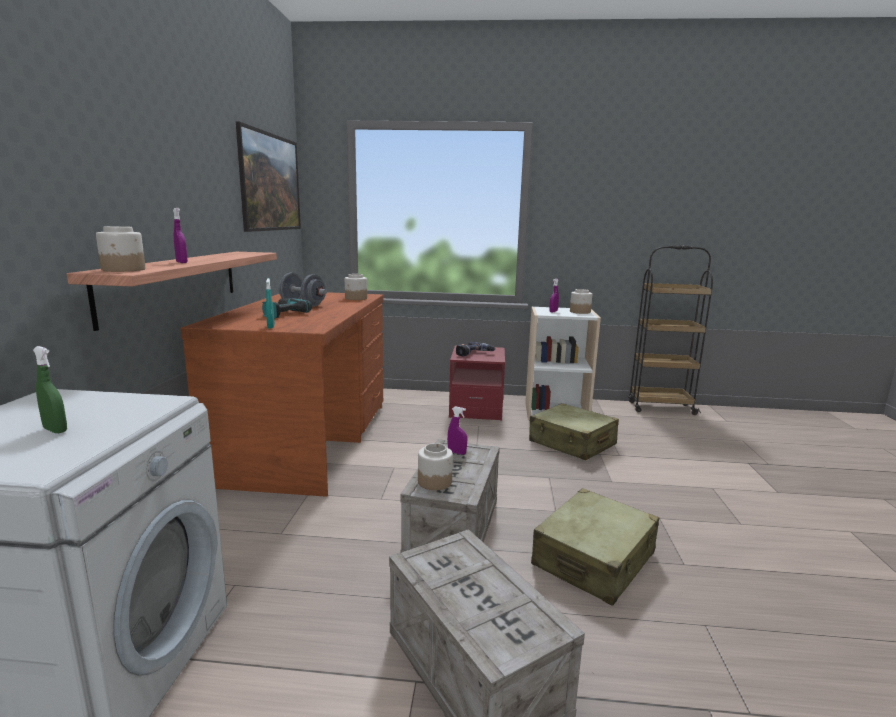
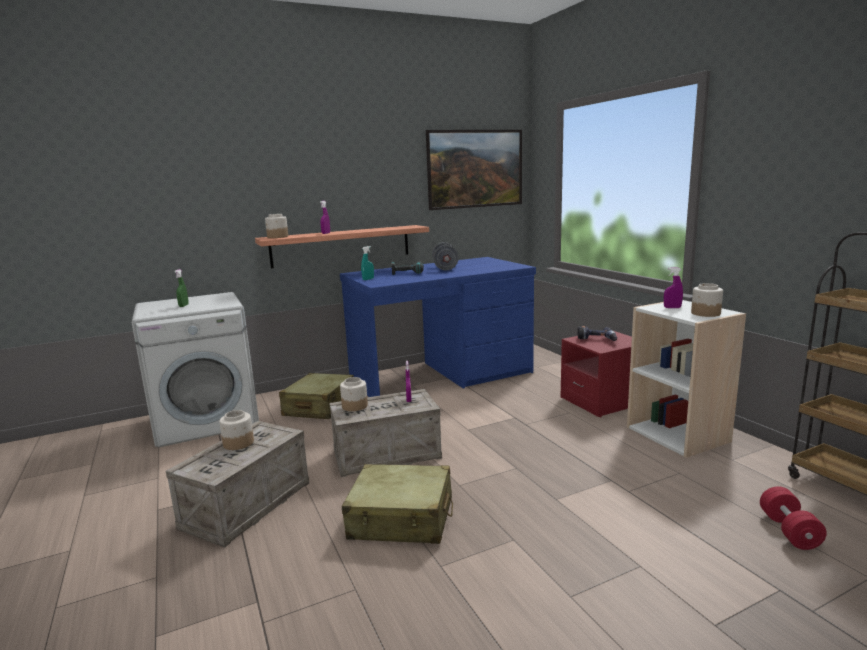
camera: 60 degrees right, 0 degrees up
brown desk [180,292,384,497] -> blue desk [340,257,536,397]
jar [345,274,367,300] -> jar moved to [219,410,254,450]
beige suitcase [529,403,619,460] -> beige suitcase moved to [279,373,354,419]
none -> red dumbbell [760,486,827,550]

